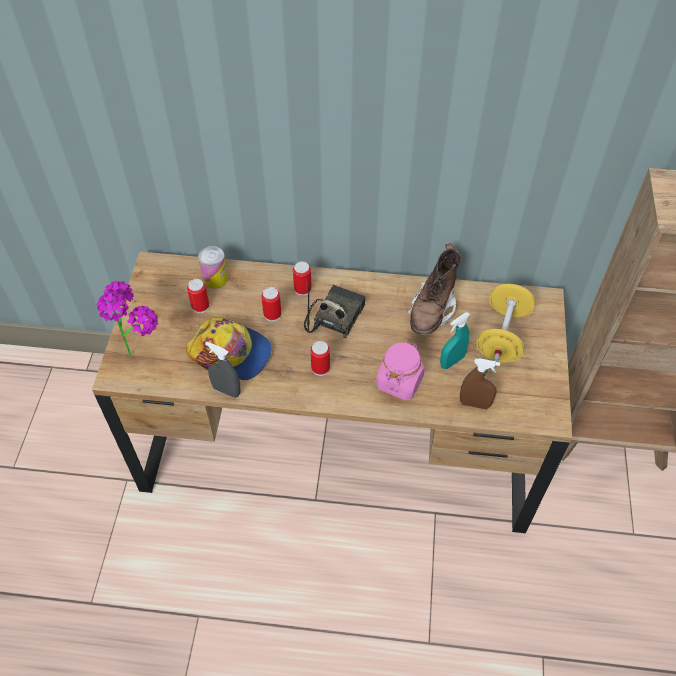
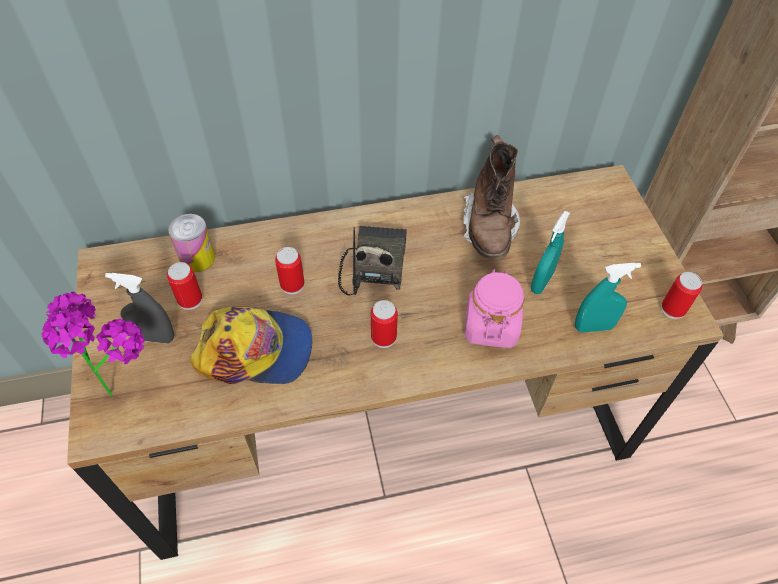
camera: 20 degrees left, 0 degrees up
grey spray bottle [205,342,240,398] -> grey spray bottle moved to [105,273,174,344]
can [293,261,312,296] -> can moved to [661,272,702,319]
brown spray bottle [460,359,500,409] -> turquoise spray bottle [575,263,641,333]
yellow dumbbell [477,284,535,363] -> none

